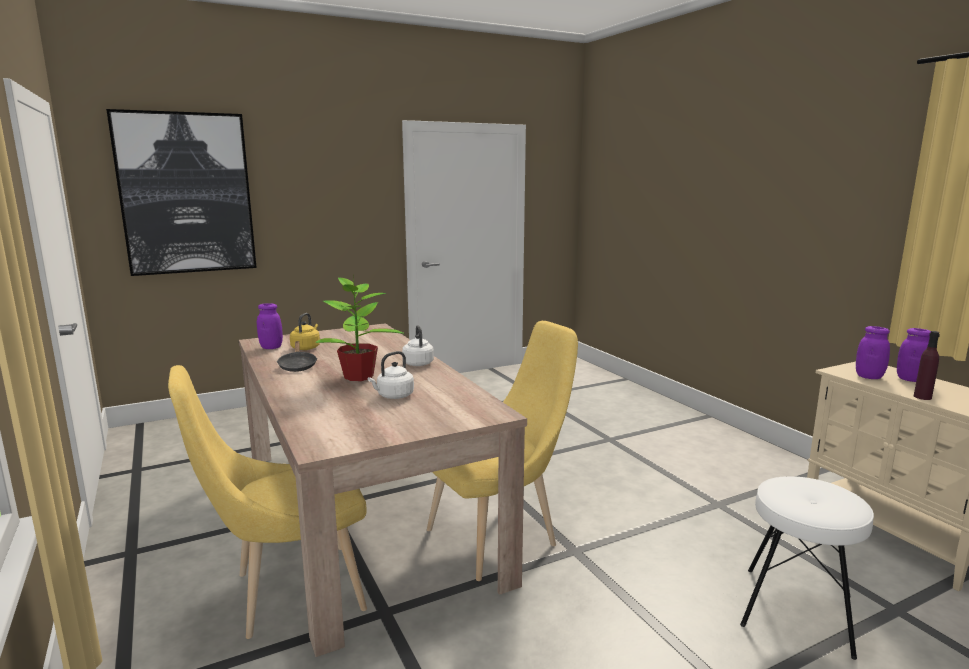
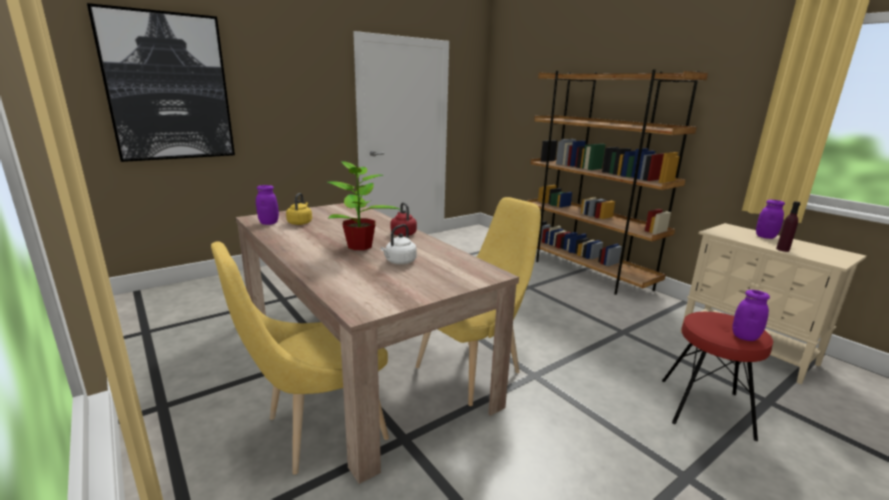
camera: 10 degrees left, 5 degrees up
black frying pan [277,341,317,372] -> none
white kettle [402,325,434,366] -> red kettle [391,202,417,236]
white stool [740,476,874,660] -> red stool [662,312,773,441]
purple jar [856,326,890,379] -> purple jar moved to [733,290,770,341]
none -> brown bookcase [527,69,708,295]

